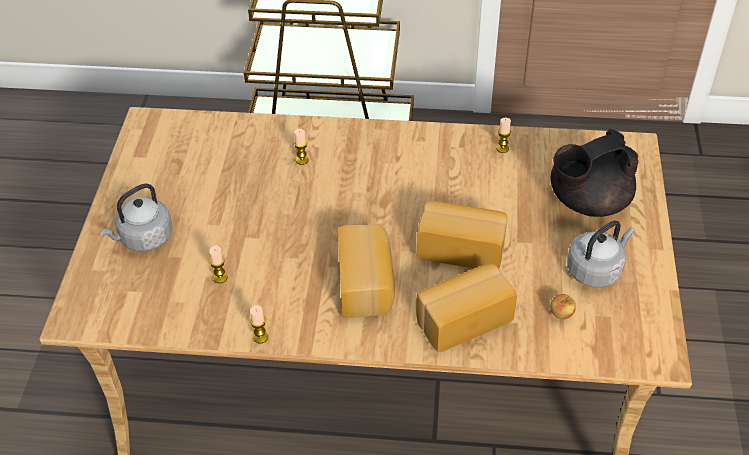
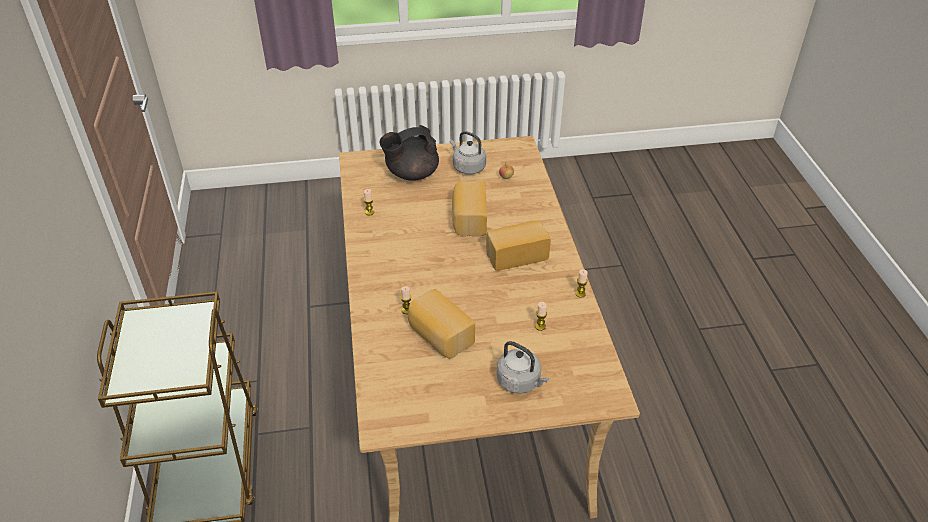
camera: 105 degrees left, 5 degrees down
bread [416,264,517,352] -> bread moved to [408,289,475,359]
black teapot [551,129,639,217] -> black teapot turned 105 degrees clockwise [380,125,439,181]

